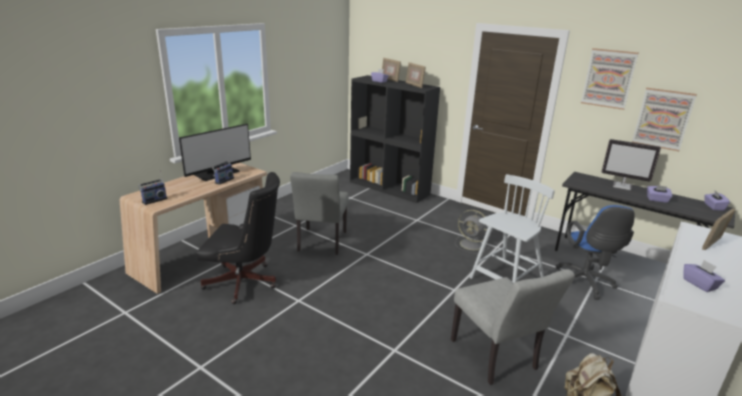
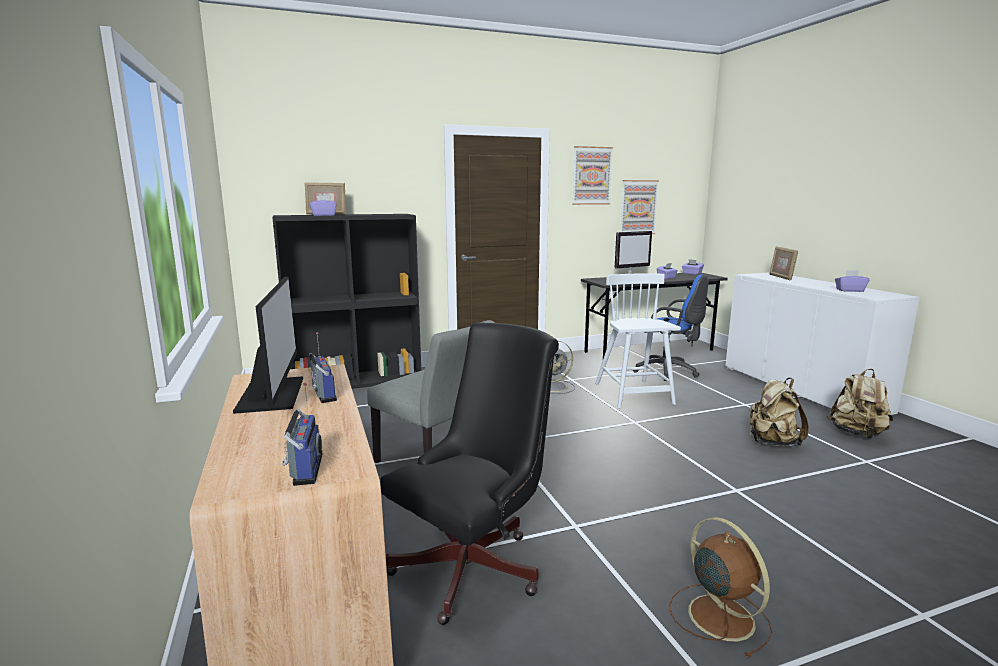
camera: 55 degrees left, 10 degrees down
picture frame [406,62,426,88] -> none
grey chair [451,269,575,385] -> beige backpack [750,378,809,446]
none -> brown fan [669,517,773,658]

